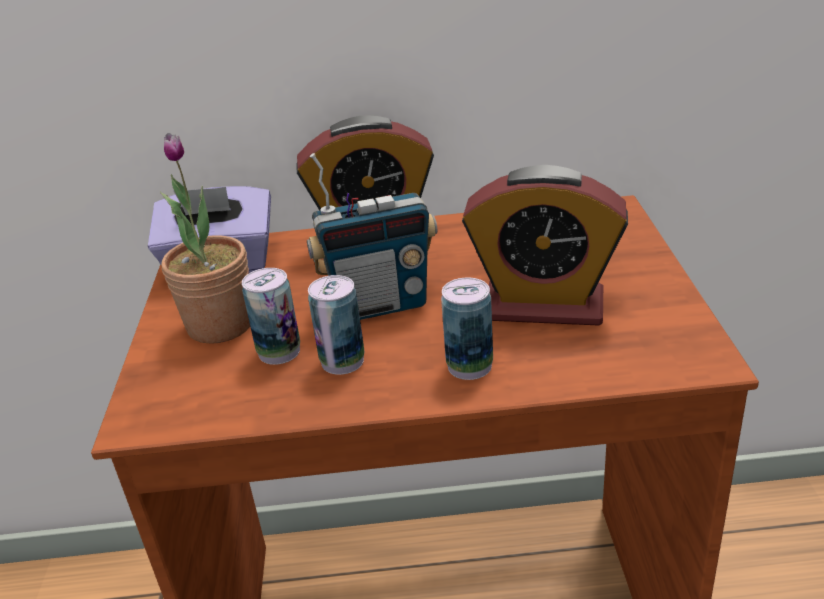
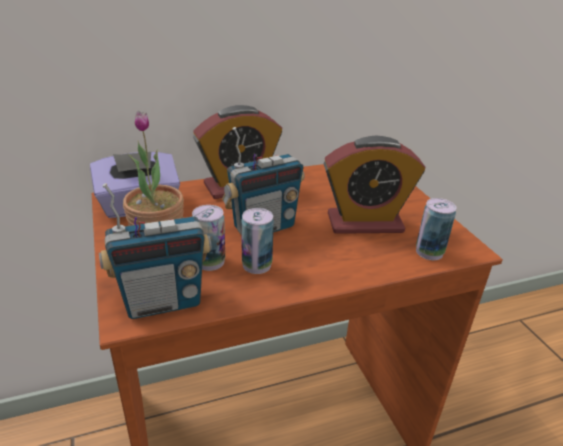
camera: 20 degrees left, 0 degrees up
can [441,278,493,380] -> can moved to [416,198,456,260]
none -> radio [99,183,212,319]

